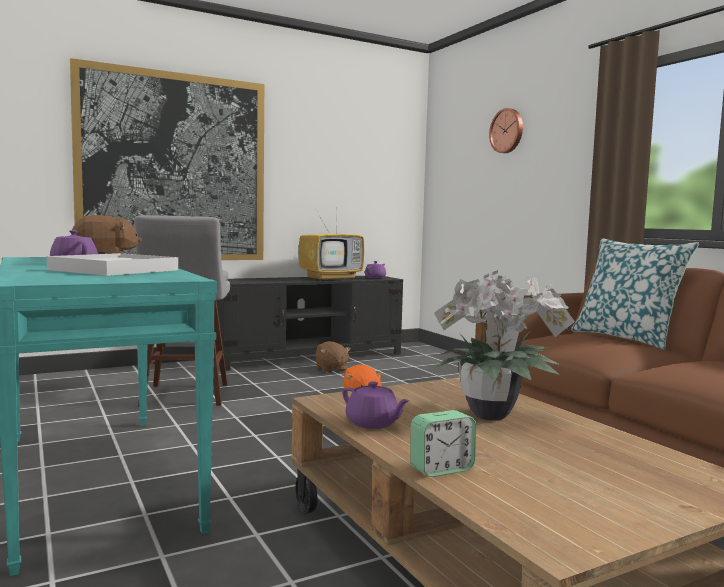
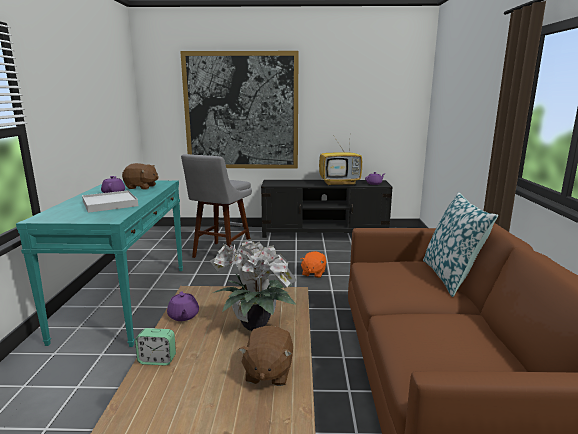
camera: 30 degrees right, 10 degrees up
brown plush toy [315,341,351,373] -> brown plush toy moved to [239,326,293,386]
wall clock [489,108,523,153] -> none

